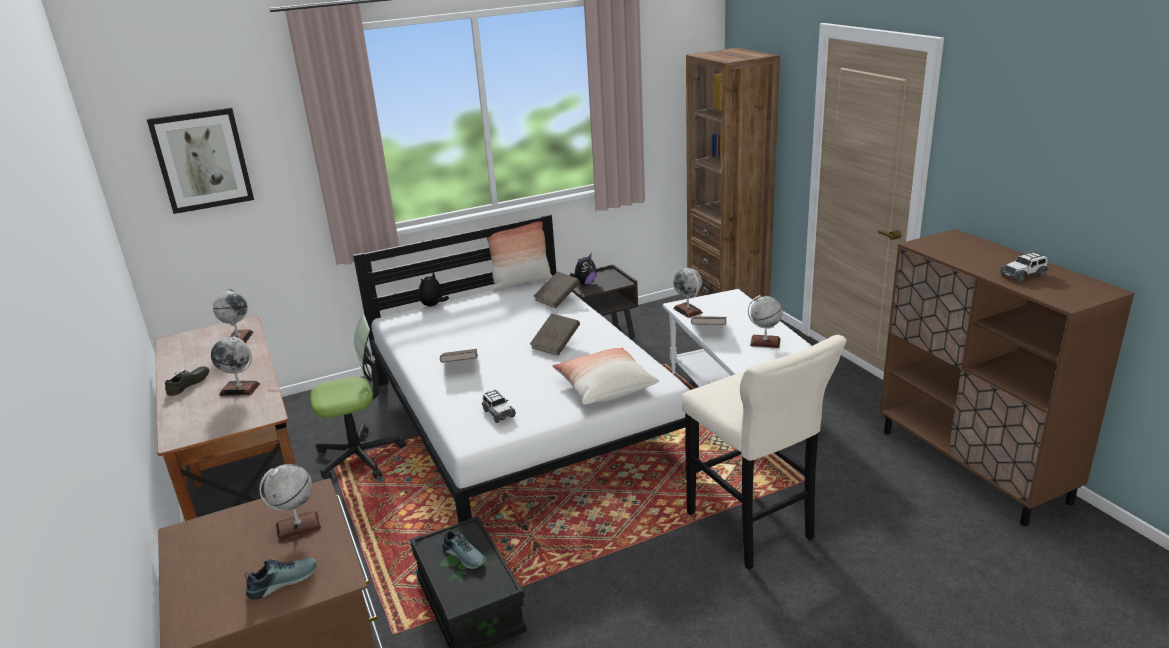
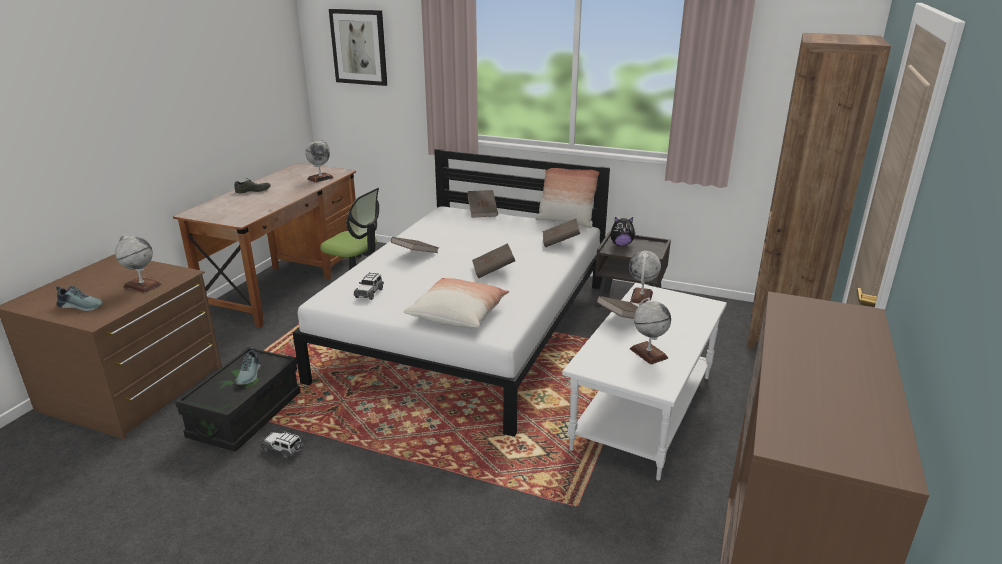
camera: 45 degrees right, 0 degrees up
globe [211,336,260,396] -> none
plush toy [419,271,449,307] -> brown book [467,190,498,218]
beige stool [681,335,847,570] -> none
toy car [1000,251,1049,282] -> toy car moved to [261,431,304,459]

